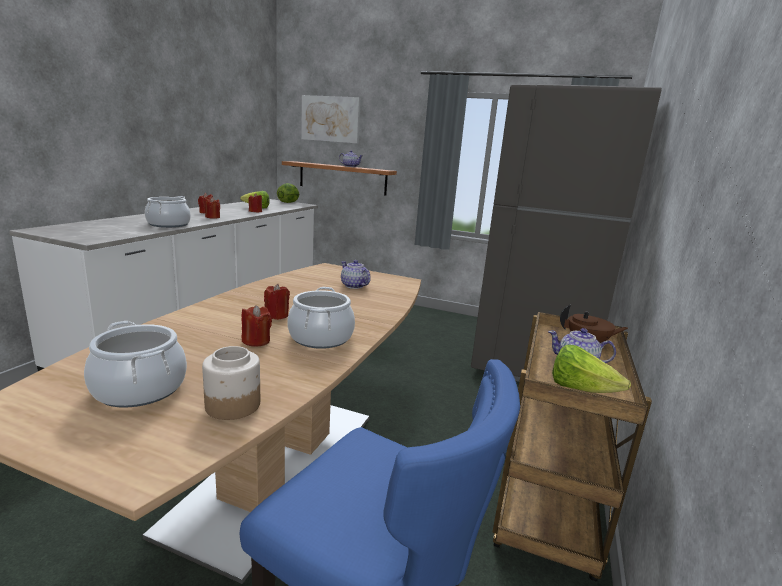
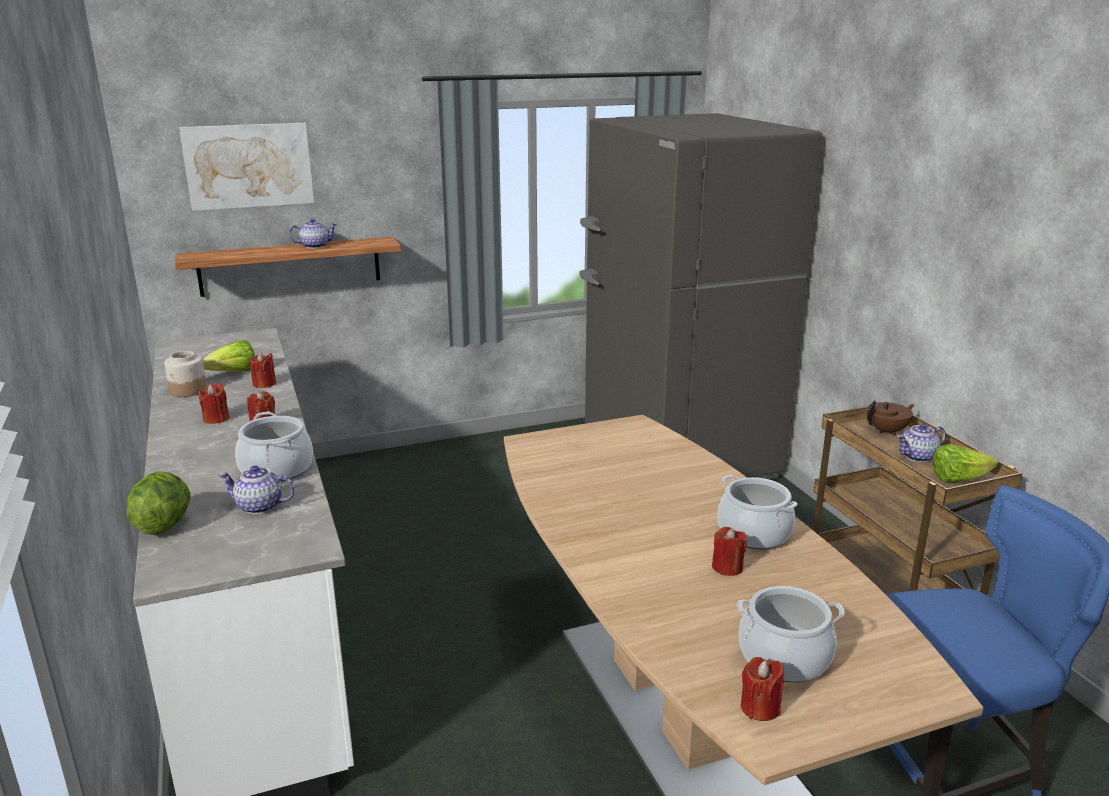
camera: 40 degrees left, 5 degrees up
jar [202,346,260,420] -> jar moved to [164,351,207,397]
red candle [264,284,290,320] -> red candle moved to [741,657,784,721]
lettuce [277,183,299,203] -> lettuce moved to [127,471,190,535]
teapot [341,260,371,289] -> teapot moved to [219,465,295,514]

